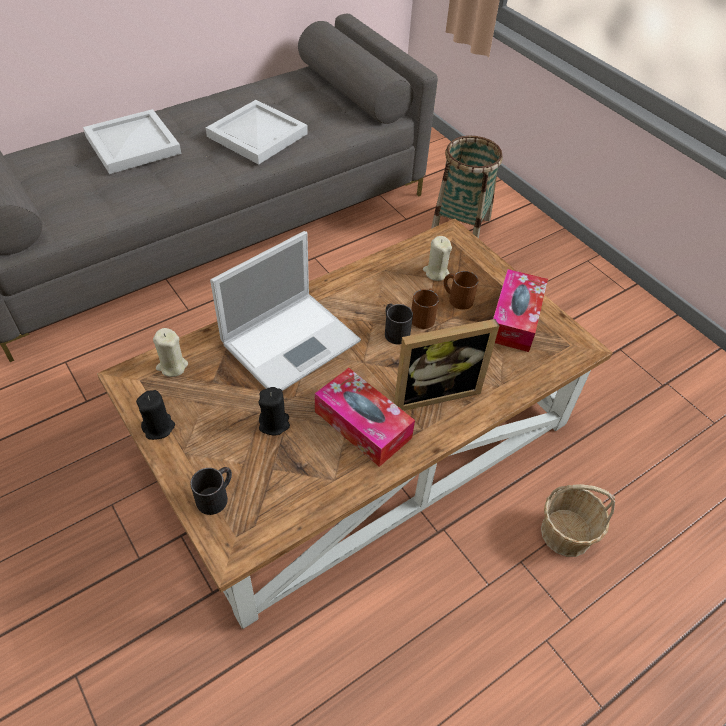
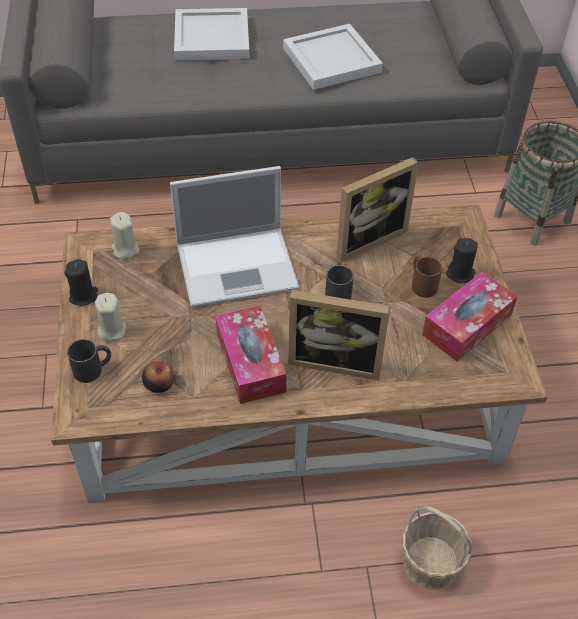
camera: 30 degrees right, 0 degrees up
black candle [259,387,290,436] -> black candle moved to [446,238,478,283]
brown mug [411,289,439,329] -> none
beige candle [423,236,452,281] -> beige candle moved to [95,293,126,342]
none -> apple [142,361,174,393]
none -> picture frame [336,157,419,262]

